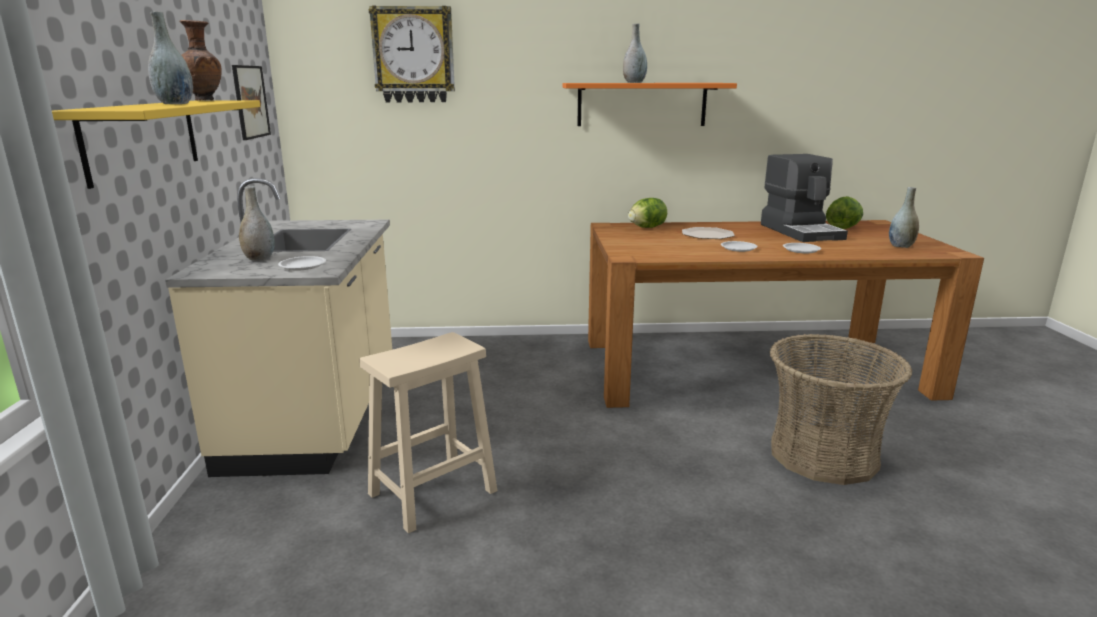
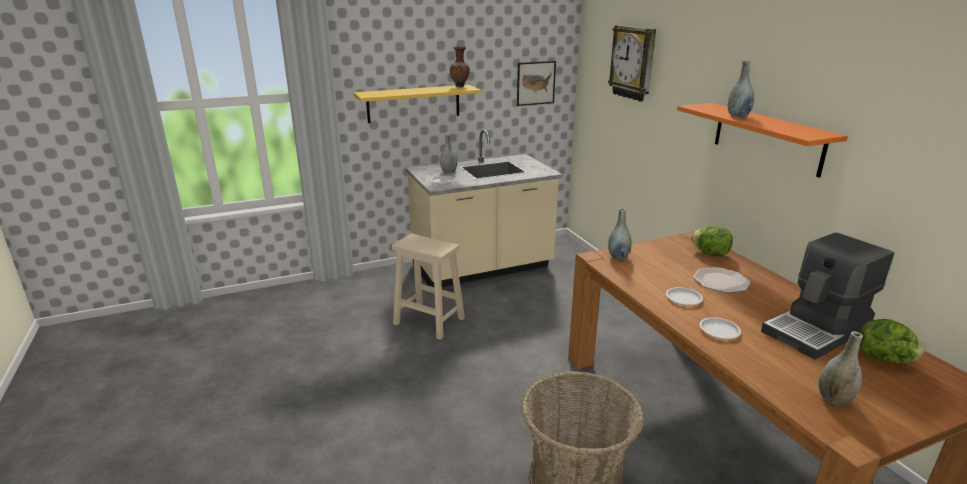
camera: 70 degrees right, 5 degrees up
grey vase [148,11,193,104] -> grey vase moved to [608,208,632,260]

